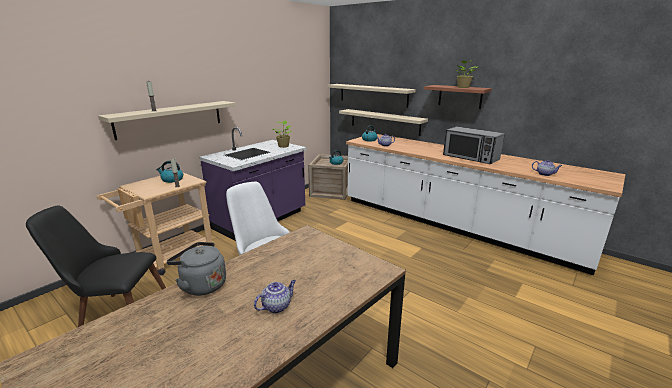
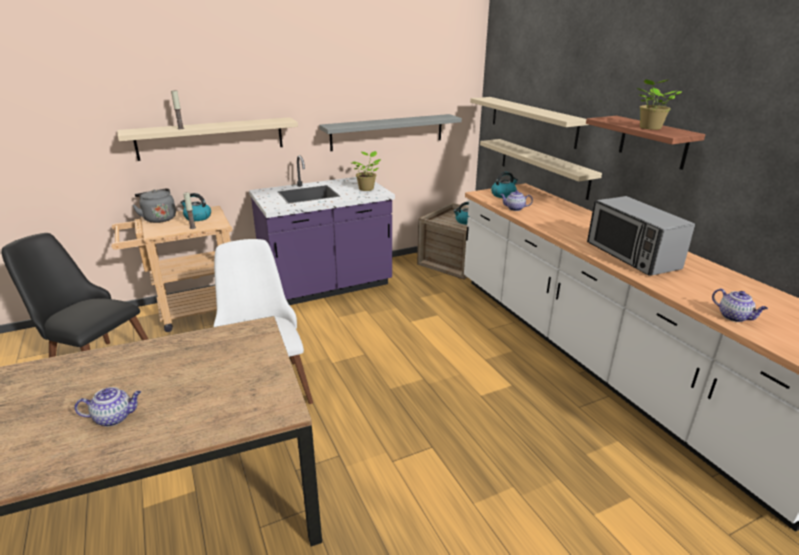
camera: 25 degrees right, 5 degrees up
grey kettle [167,242,226,296] -> grey kettle moved to [132,188,176,223]
none -> grey shelf [319,114,462,151]

